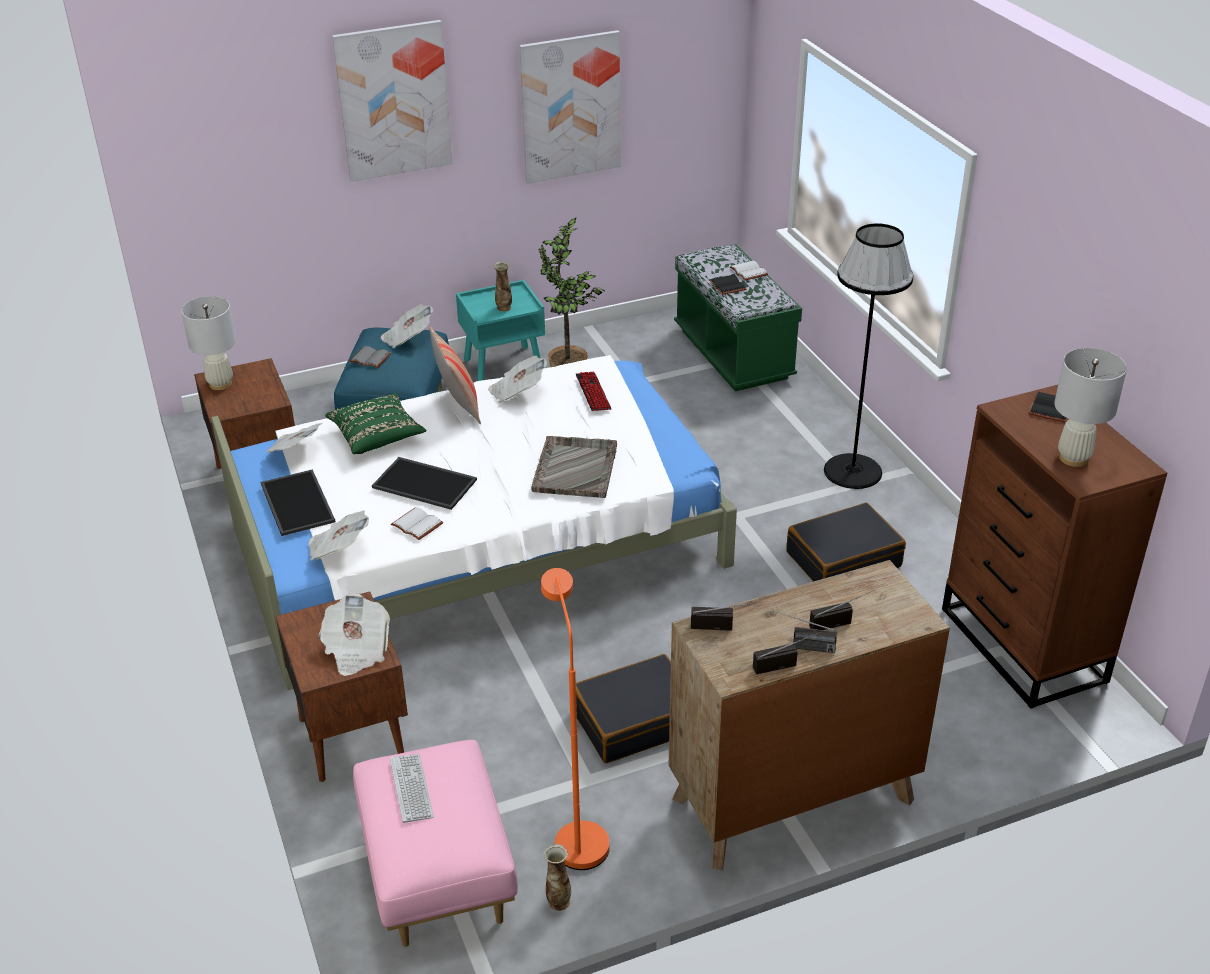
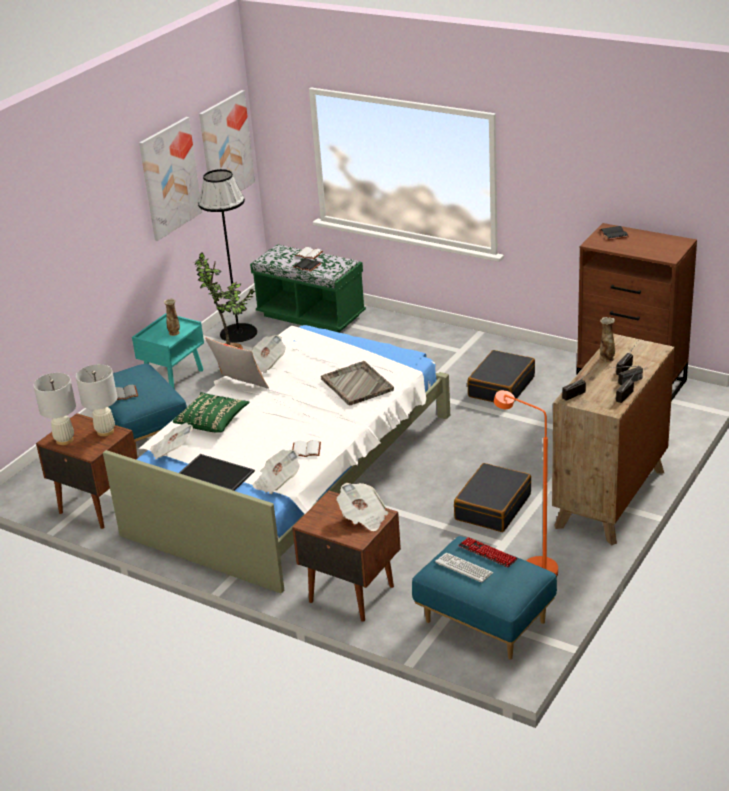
camera: 35 degrees left, 5 degrees down
picture [332,20,453,182] -> picture moved to [199,90,255,191]
pink ottoman [353,740,518,947] -> blue ottoman [412,536,557,659]
tray [372,457,477,510] -> none
newspaper [380,304,433,348] -> none
vase [544,844,571,911] -> vase moved to [600,317,615,362]
keyboard [576,371,611,411] -> keyboard moved to [458,537,518,567]
black floor lamp [824,223,914,489] -> black floor lamp moved to [198,169,257,343]
white table lamp [1054,348,1127,467] -> white table lamp moved to [76,364,117,436]

